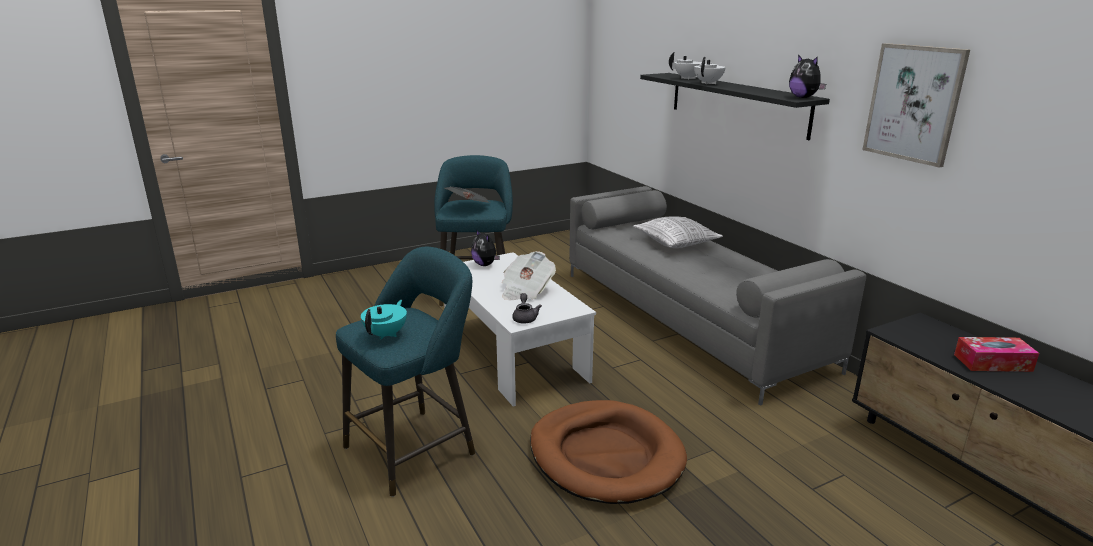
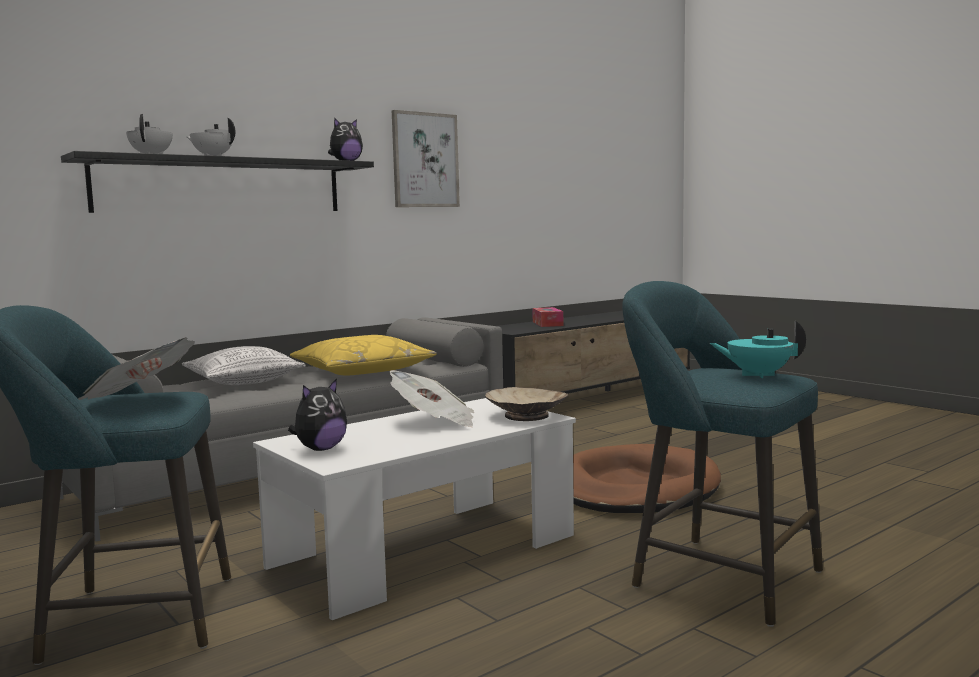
camera: 100 degrees left, 15 degrees down
grey teapot [512,293,542,323] -> beige bowl [485,387,568,421]
none -> yellow pillow [290,335,437,375]

